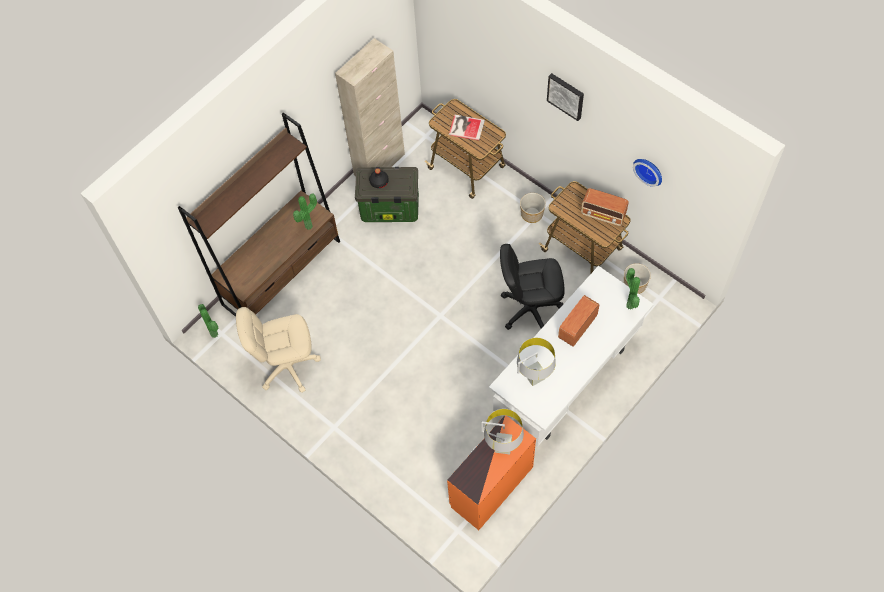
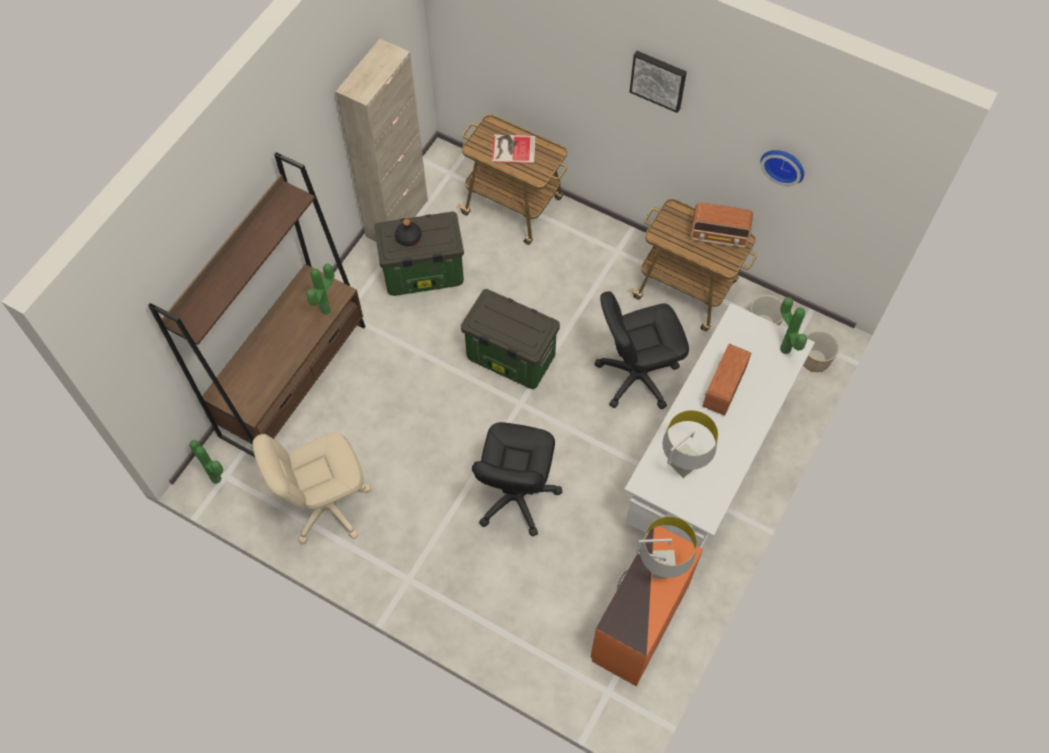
camera: 15 degrees left, 0 degrees up
planter [520,193,546,223] -> planter moved to [803,331,839,372]
none -> storage box [461,289,560,389]
none -> black office chair [472,422,562,537]

